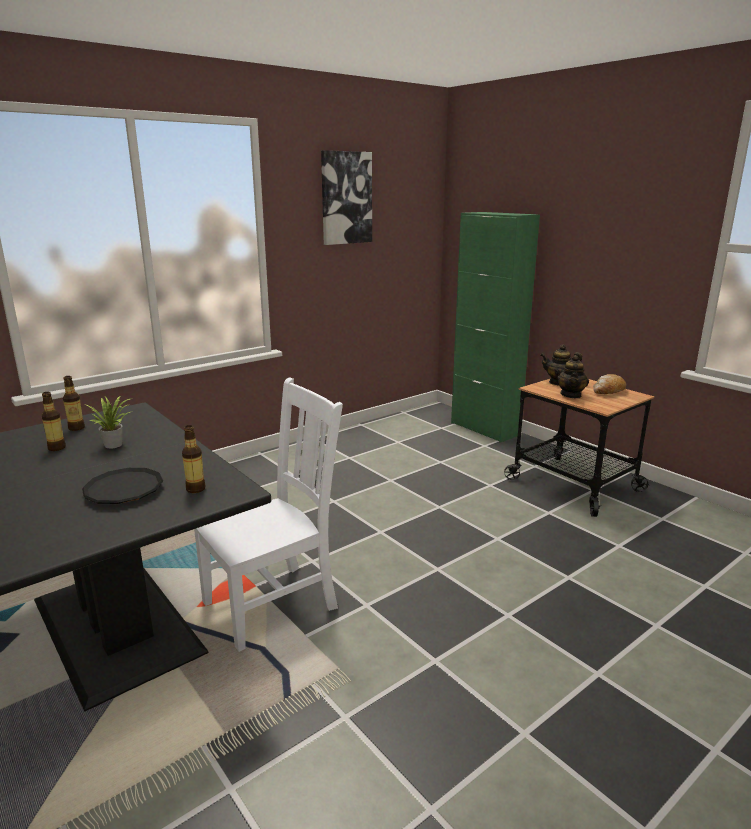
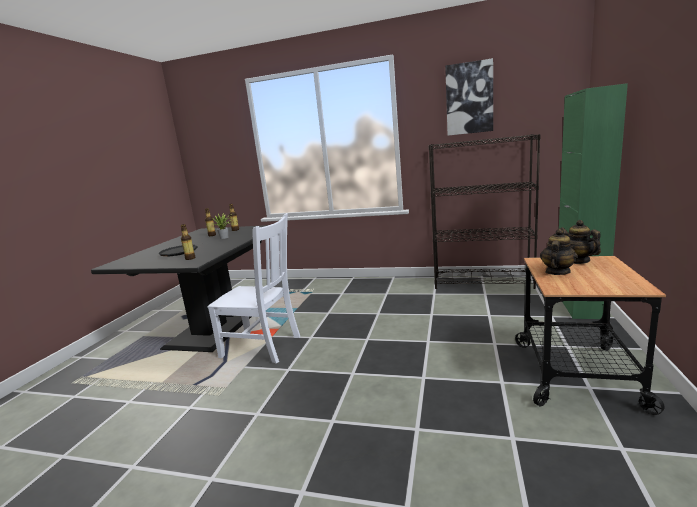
camera: 55 degrees right, 5 degrees down
teapot [556,355,589,398] -> teapot turned 150 degrees clockwise [540,229,578,275]
bread [593,374,626,394] -> none
none -> black bookcase [428,134,541,289]

